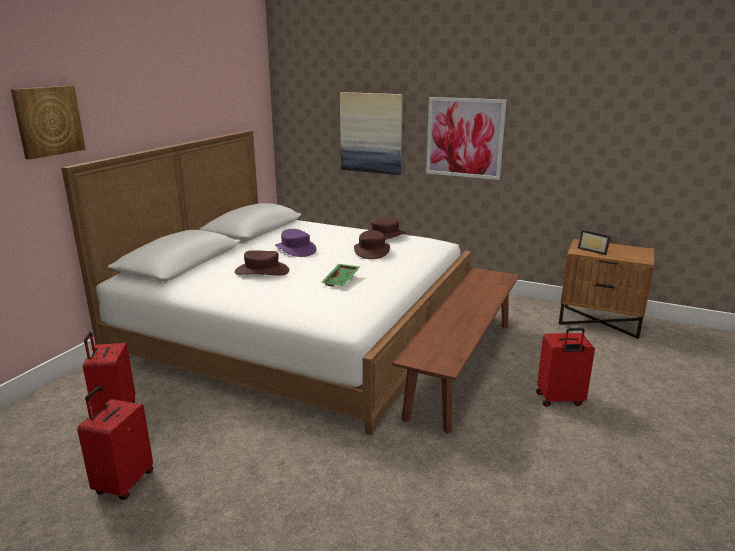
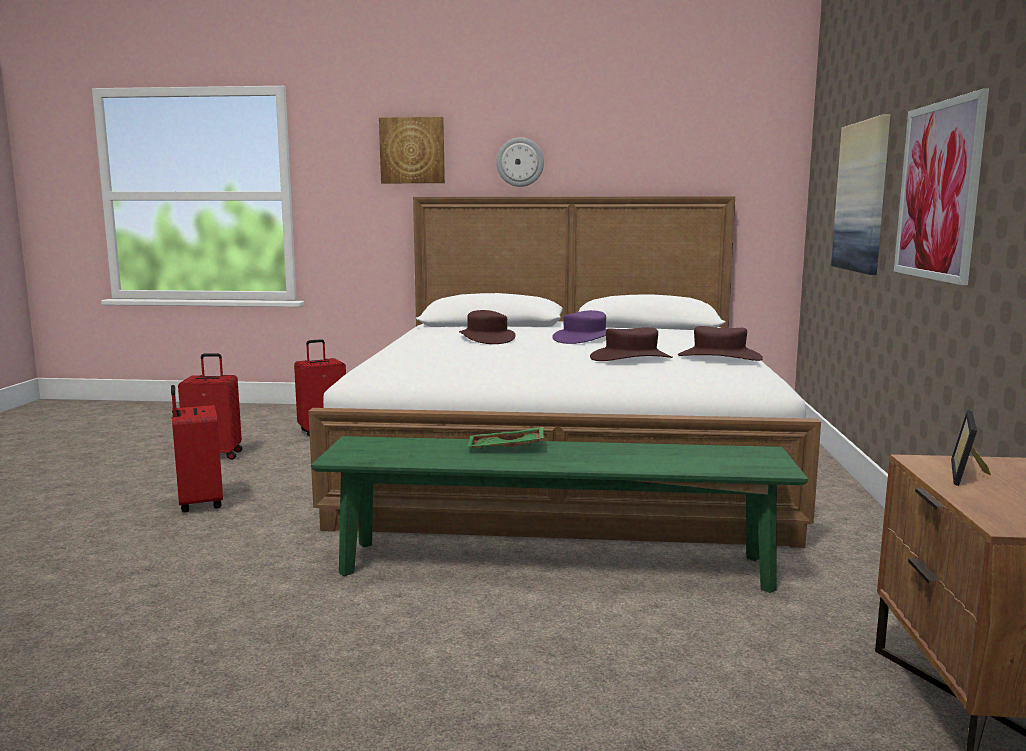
camera: 70 degrees right, 10 degrees down
green tray [321,264,360,287] -> green tray moved to [467,427,544,448]
brown bench [392,268,519,434] -> green bench [311,436,808,593]
red suitcase [536,328,595,407] -> red suitcase moved to [171,385,223,512]
none -> wall clock [496,137,544,187]

